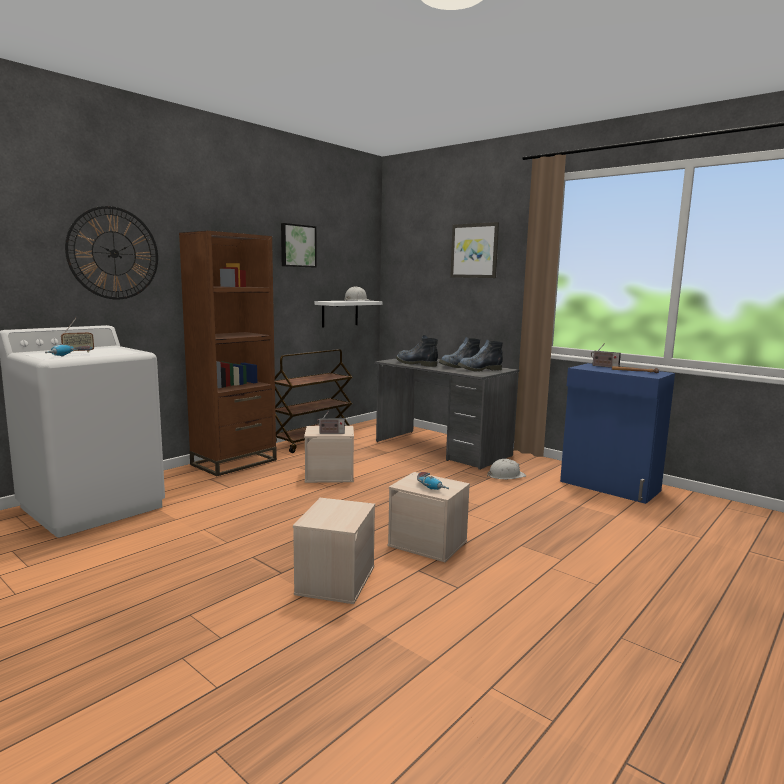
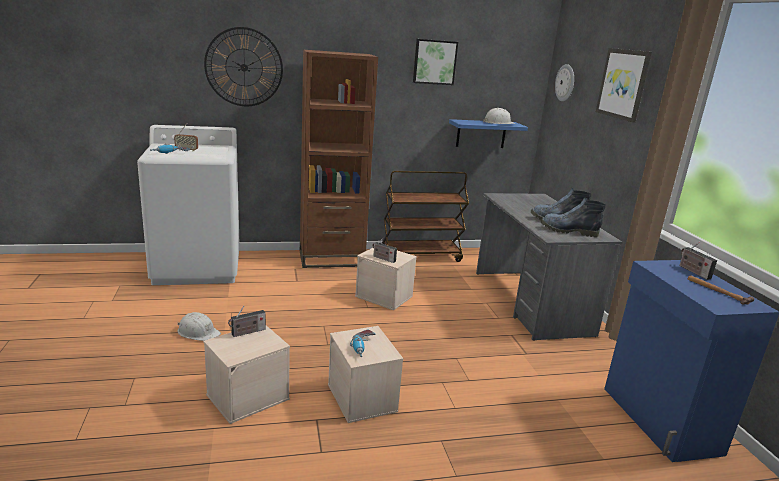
camera: 35 degrees right, 10 degrees up
white shelf [315,300,383,328] -> blue shelf [449,119,528,148]
boot [396,335,438,367] -> none
white hard hat [487,459,526,479] -> white hard hat moved to [177,312,221,341]
none -> radio [228,306,266,337]
none -> wall clock [555,64,574,101]

